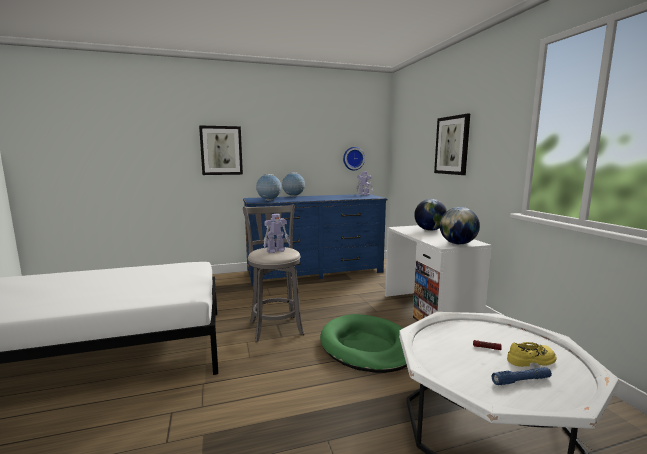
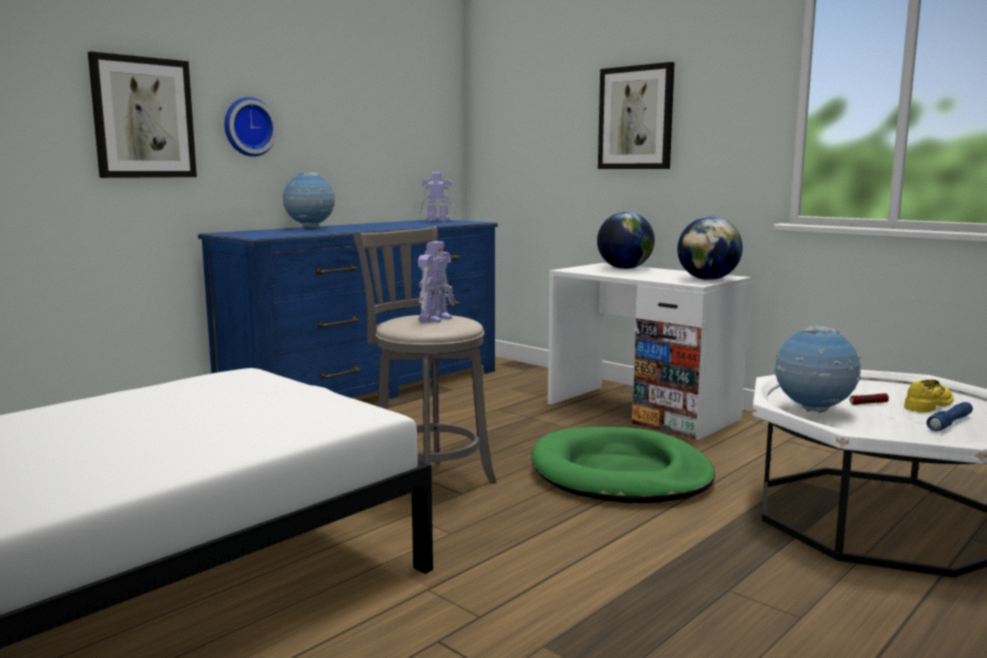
camera: 30 degrees left, 0 degrees up
globe [256,174,281,201] -> globe moved to [774,326,861,413]
wall clock [343,147,365,170] -> wall clock moved to [224,97,277,157]

